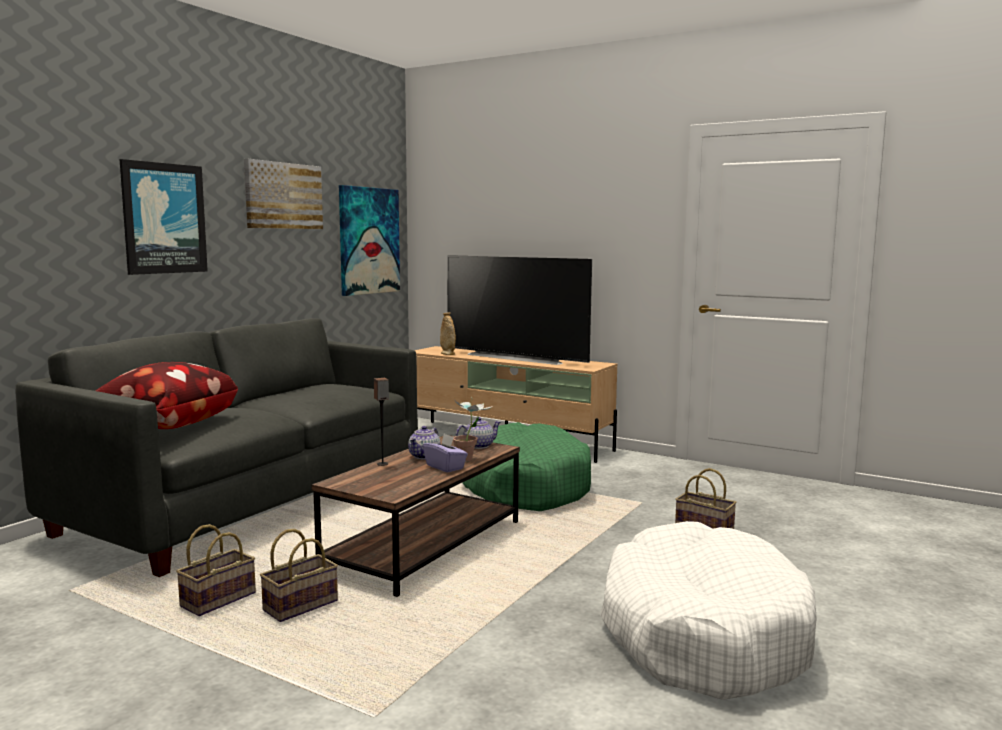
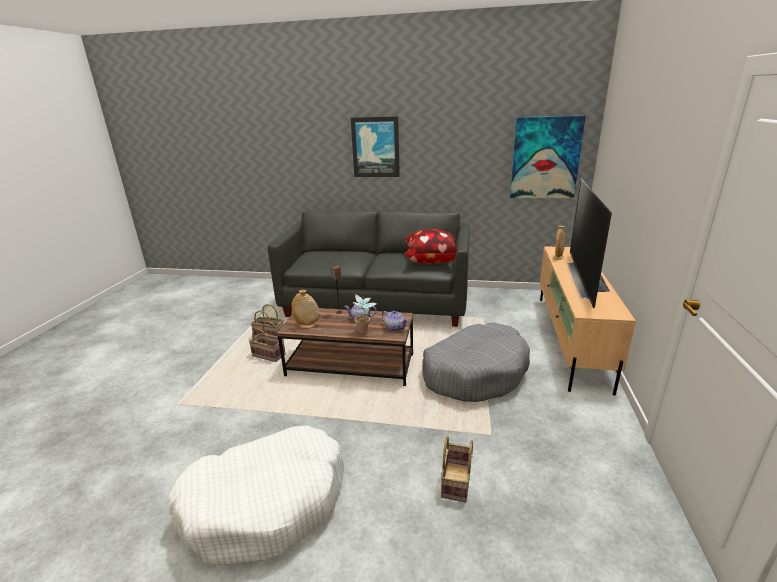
camera: 70 degrees right, 15 degrees up
pillow [95,362,238,429] -> pillow moved to [404,229,458,264]
picture [244,159,323,229] -> none
purple tissue box [423,434,468,473] -> none
green dog bed [462,422,591,511] -> grey dog bed [422,323,530,402]
none -> beige vase [292,290,320,329]

